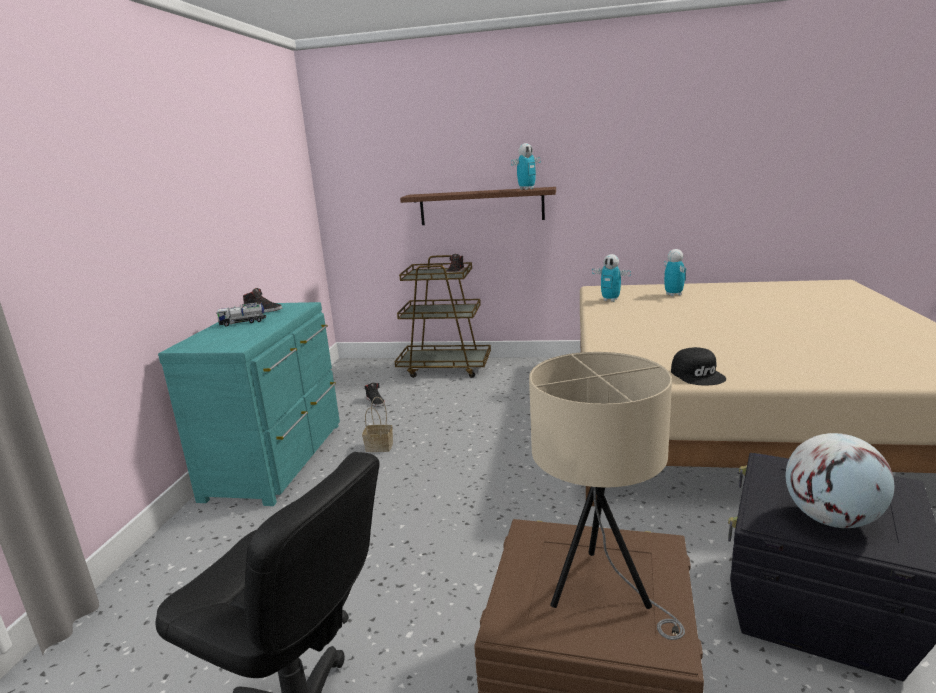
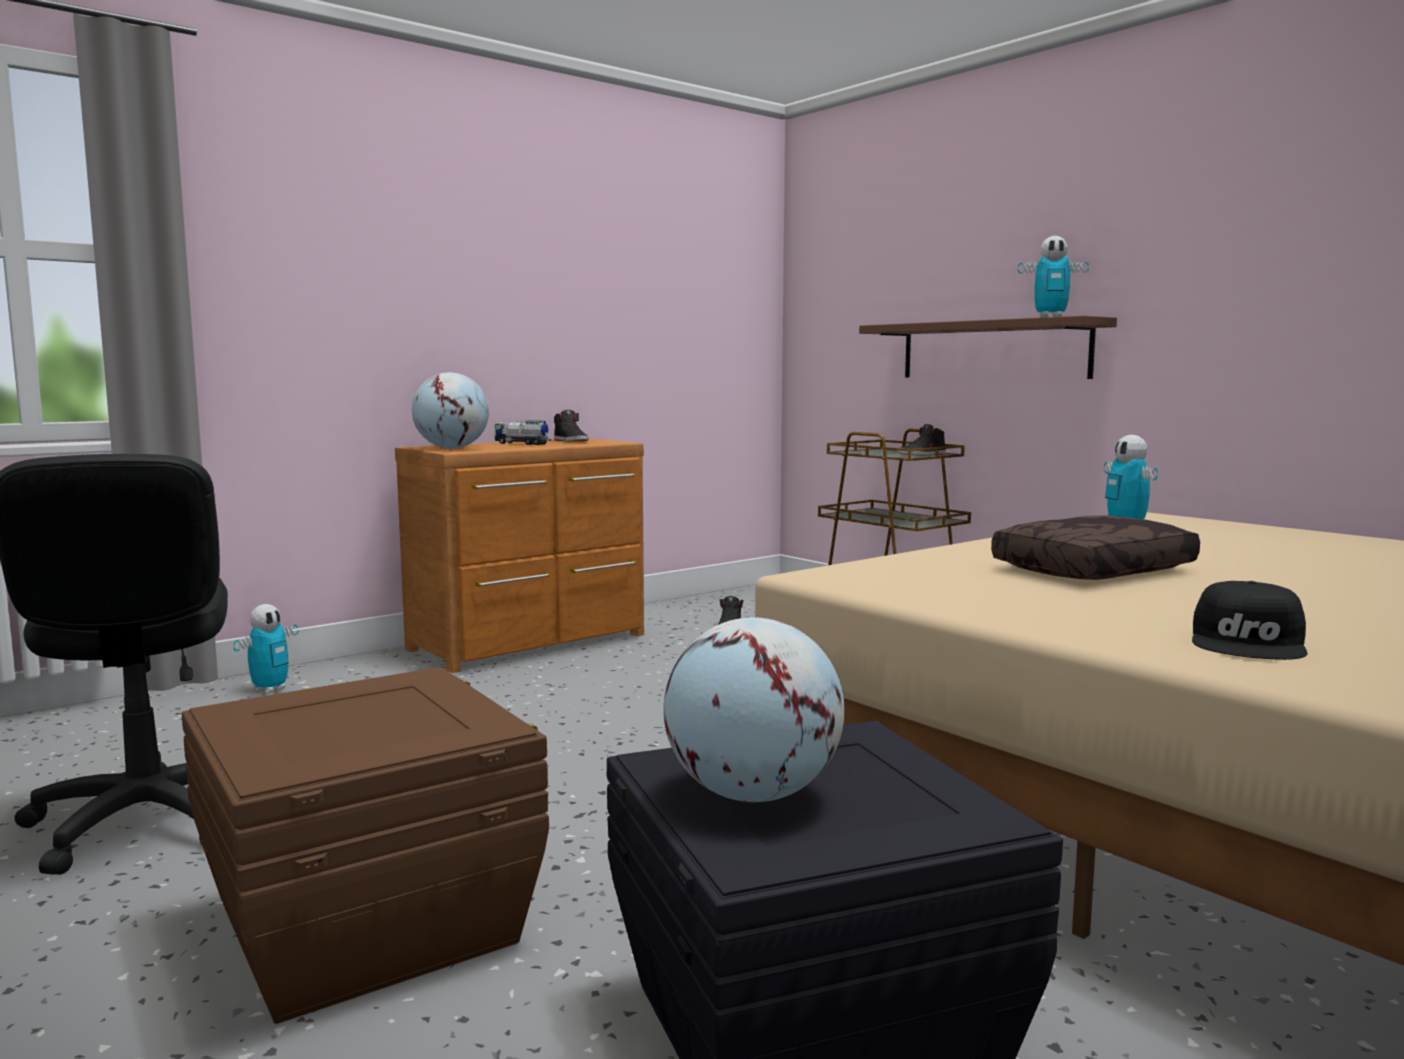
camera: 40 degrees right, 10 degrees down
turquoise dresser [158,302,340,506] -> brown dresser [395,438,644,673]
basket [362,397,393,452] -> none
beige table lamp [529,352,685,640] -> none
toy robot [664,249,686,296] -> toy robot moved to [233,604,299,693]
black cap [671,347,726,385] -> black cap moved to [1192,581,1308,660]
none -> globe [412,372,489,449]
none -> brown pillow [991,515,1200,580]

